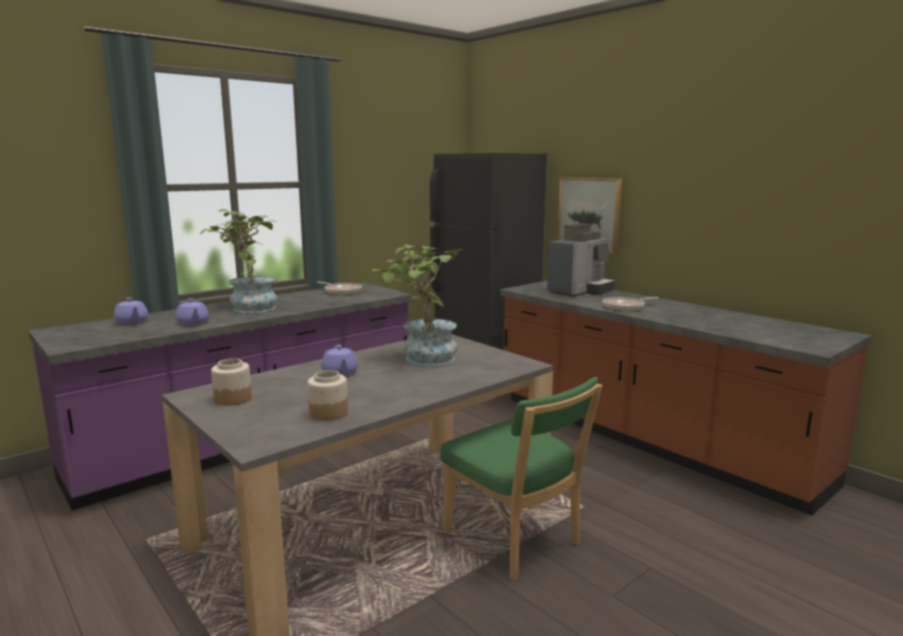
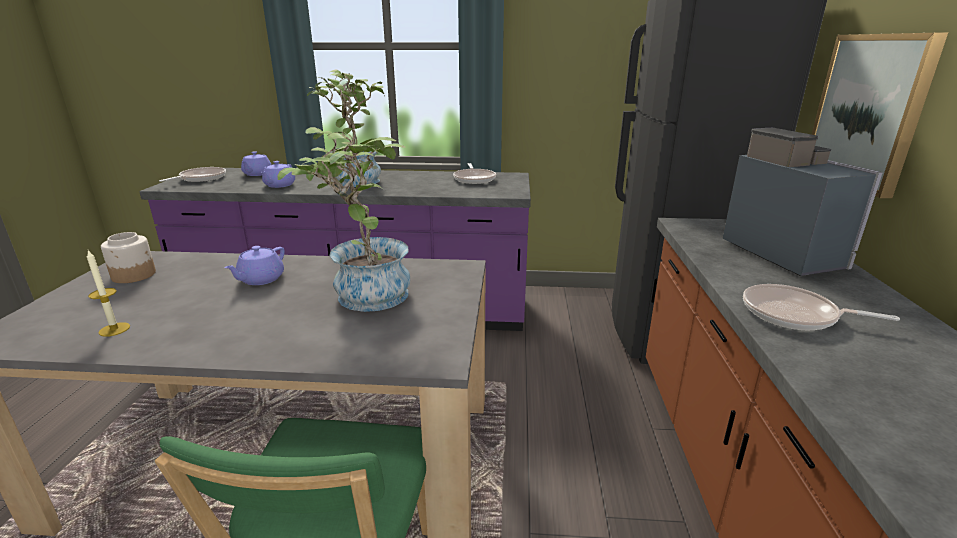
camera: 45 degrees right, 10 degrees up
jar [307,370,348,421] -> candle [87,250,130,337]
coffee machine [547,223,615,296] -> coffee machine turned 105 degrees counterclockwise [722,128,883,276]
none -> frying pan [159,167,226,182]

